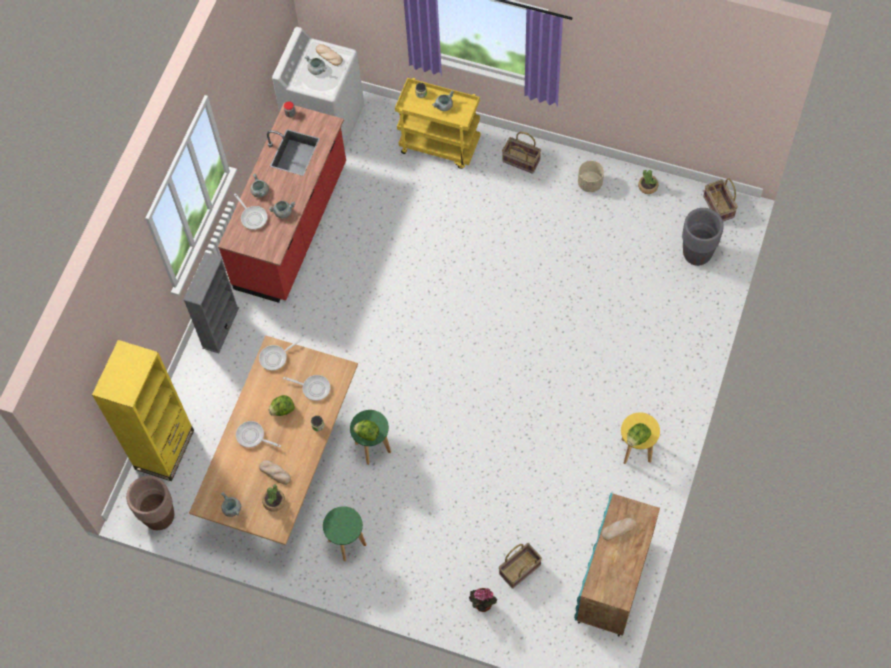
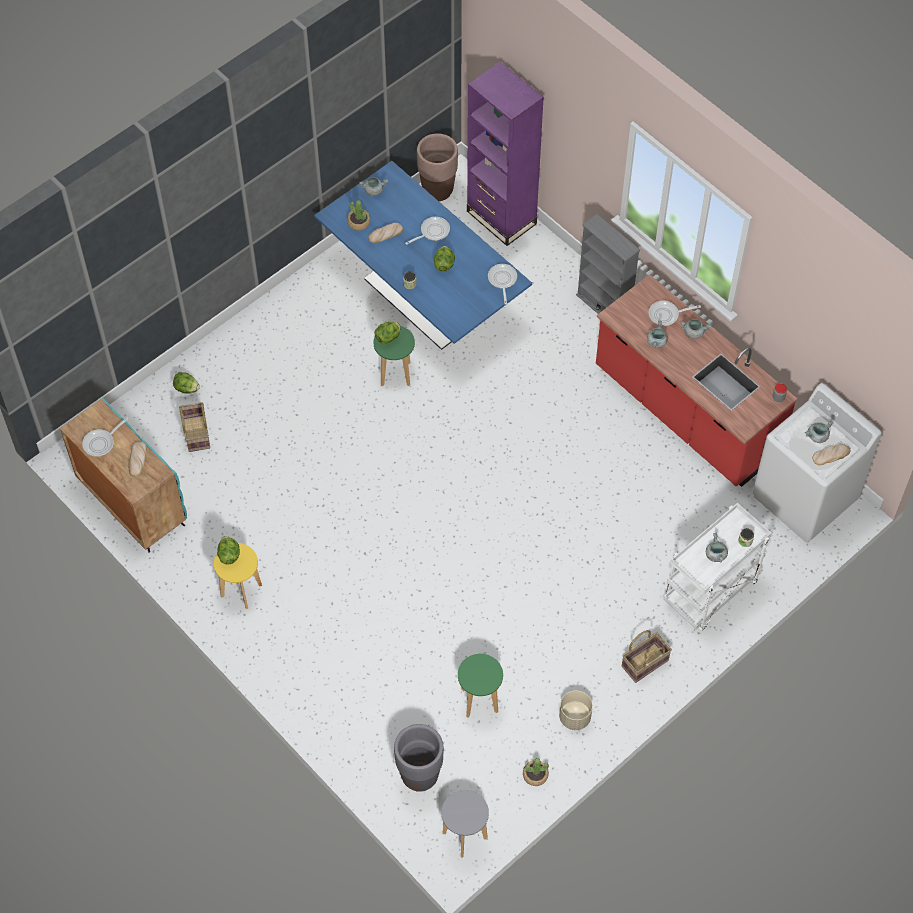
camera: 115 degrees right, 5 degrees down
yellow bookcase [92,340,194,481] -> purple bookcase [467,62,544,246]
beige dining table [189,336,358,545] -> blue dining table [314,161,532,350]
frying pan [283,375,330,401] -> frying pan moved to [82,417,128,457]
green stool [323,506,366,561] -> green stool moved to [458,654,503,717]
yellow cart [395,78,480,169] -> white cart [663,503,772,630]
potted plant [469,588,497,612] -> lettuce [173,372,200,394]
basket [703,178,738,221] -> grey stool [442,790,489,857]

